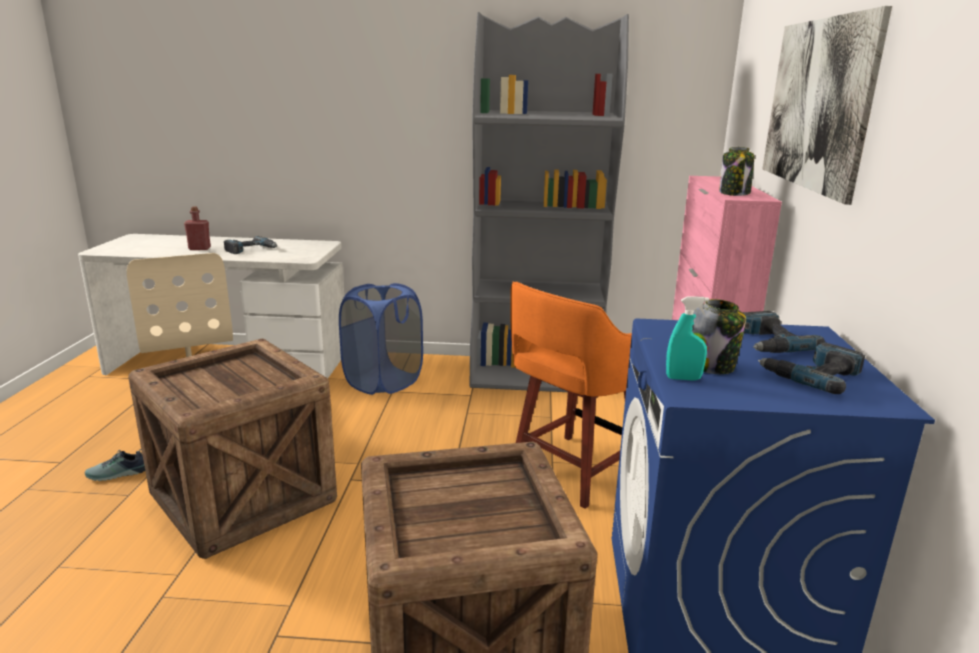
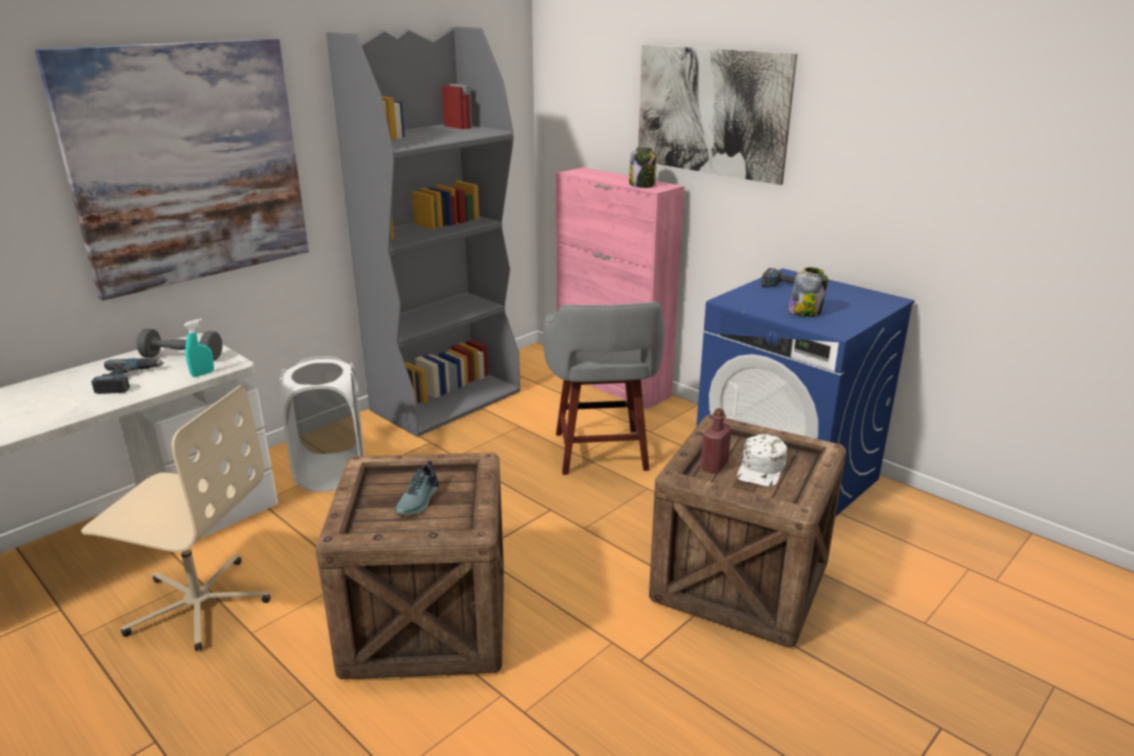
camera: 50 degrees left, 5 degrees up
shoe [85,449,145,481] -> shoe moved to [395,460,439,515]
red bottle [184,206,211,250] -> red bottle moved to [701,408,732,474]
blue laundry basket [339,283,423,395] -> white laundry basket [280,356,364,492]
orange stool [510,282,632,509] -> grey stool [543,302,665,475]
turquoise spray bottle [666,296,709,381] -> turquoise spray bottle moved to [184,319,214,377]
power drill [758,342,865,394] -> none
none -> picture [35,38,309,301]
none -> grey dumbbell [137,329,222,361]
none -> white cap [737,434,787,487]

